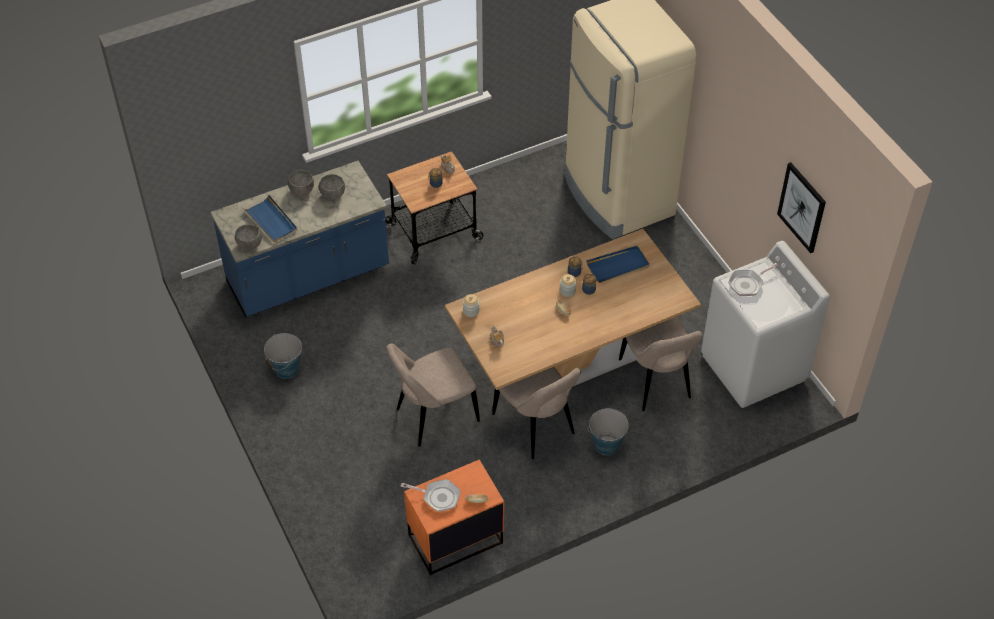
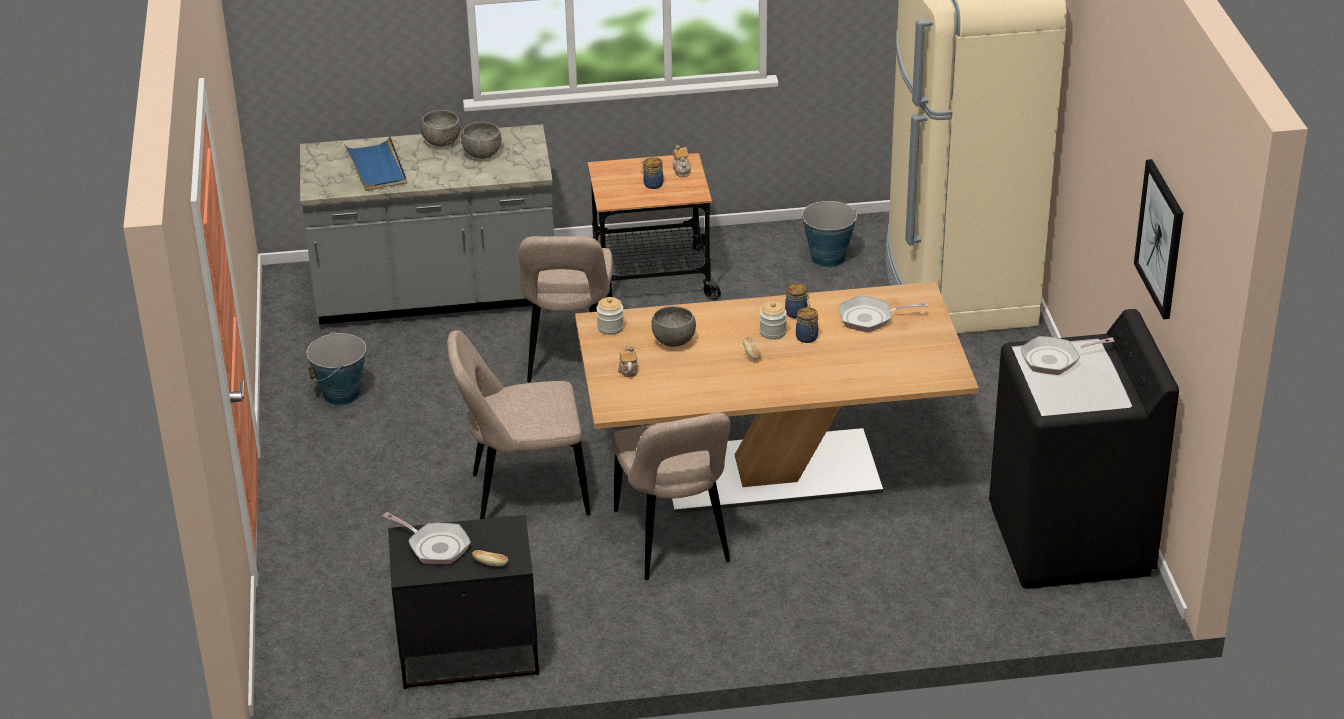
camera: 20 degrees right, 15 degrees down
blue counter [210,161,389,318] -> grey counter [300,124,554,325]
grey bowl [235,224,262,250] -> grey bowl moved to [651,306,696,347]
orange nightstand [404,459,504,575] -> black nightstand [388,515,539,689]
blue tray [586,246,650,283] -> frying pan [839,296,928,332]
bucket [588,408,629,455] -> bucket moved to [800,201,857,268]
beige chair [619,317,703,411] -> beige chair moved to [519,236,613,382]
white washing machine [701,241,830,408] -> black washing machine [989,309,1179,589]

